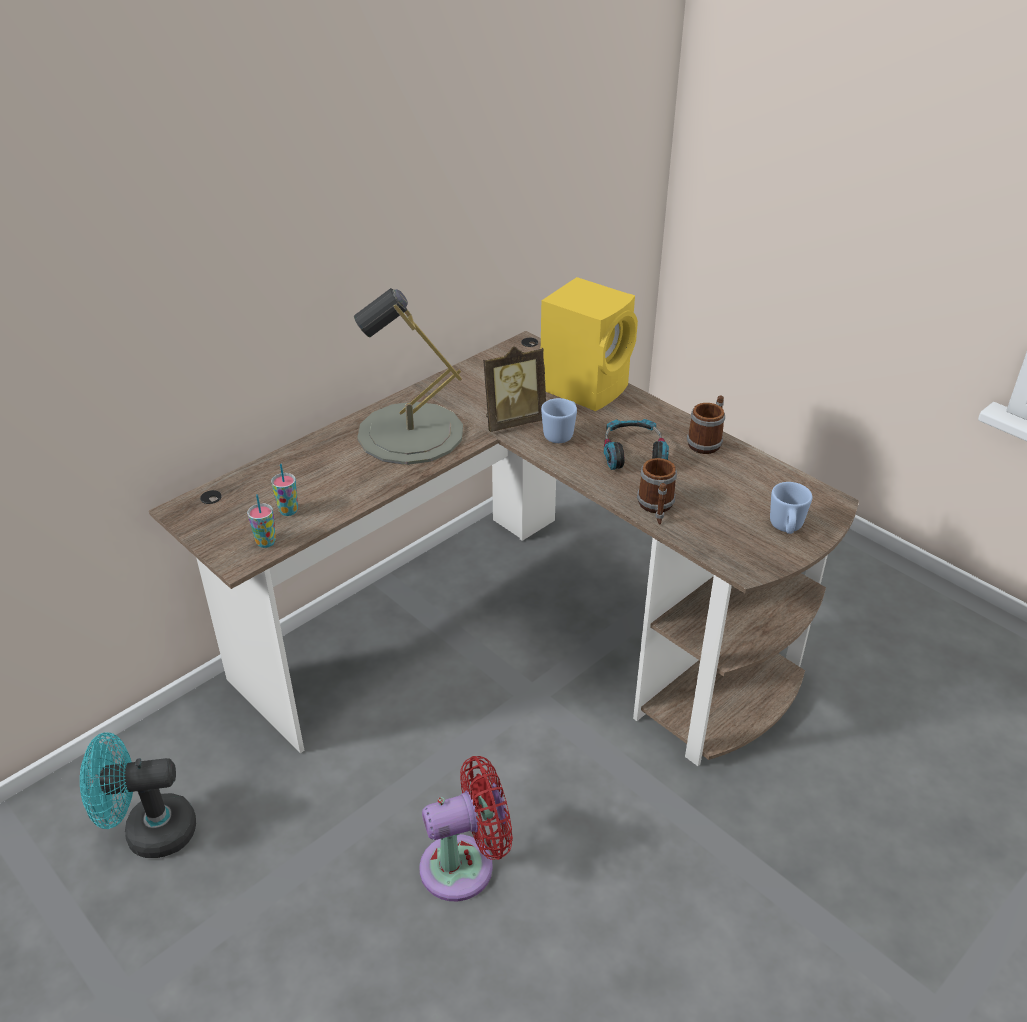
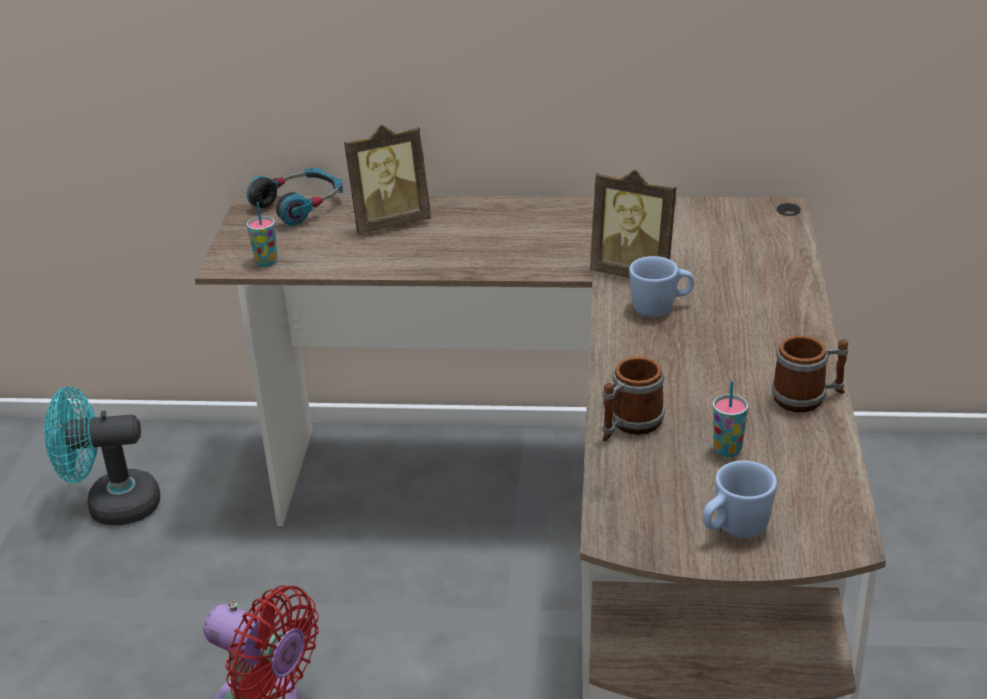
camera: 50 degrees right, 5 degrees down
turquoise fan [80,732,196,858] -> turquoise fan turned 45 degrees counterclockwise [44,386,160,525]
cup [271,464,298,516] -> cup moved to [713,380,748,457]
grey table lamp [354,288,463,465] -> none
yellow speaker [541,277,638,411] -> none
headphones [604,419,669,470] -> headphones moved to [247,168,343,226]
none -> picture frame [344,125,431,234]

